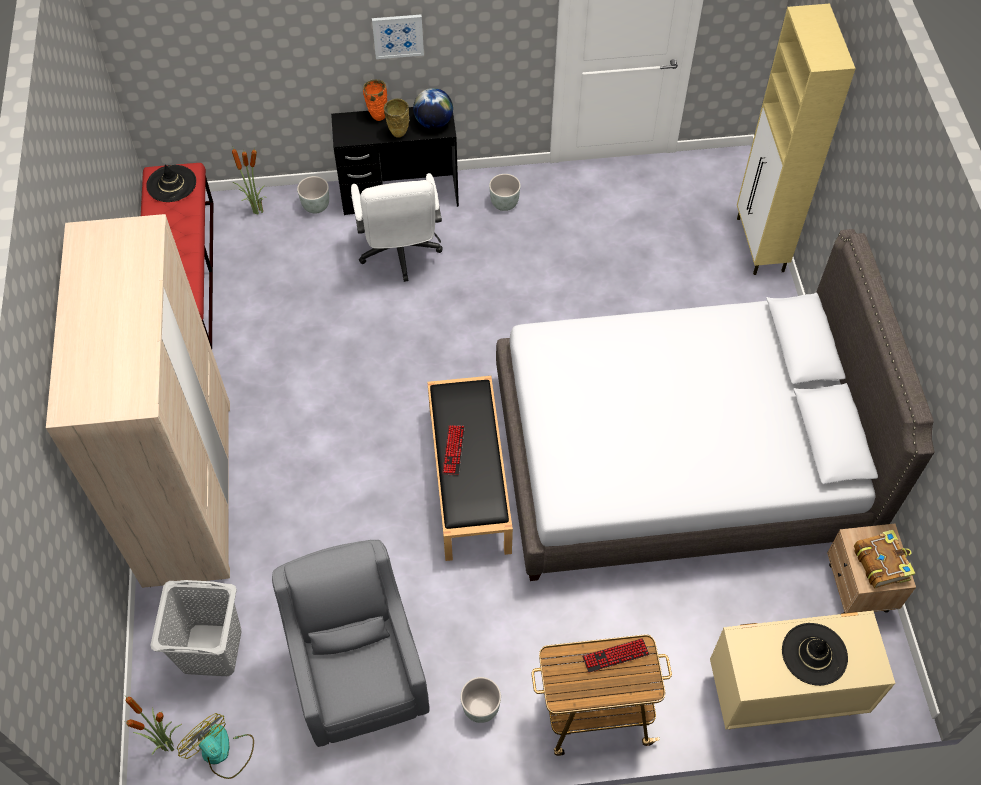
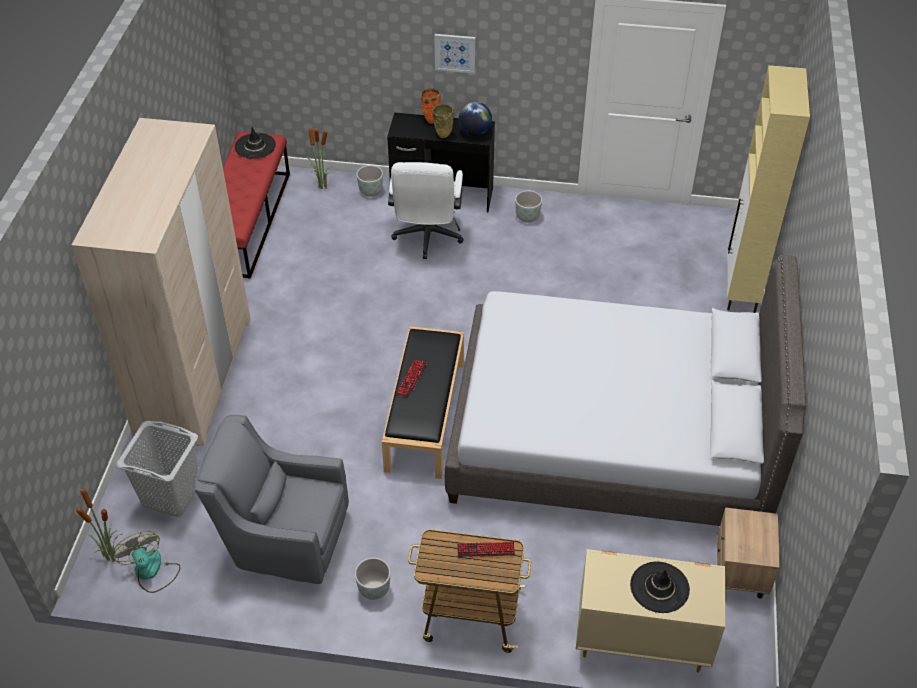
camera: 15 degrees right, 10 degrees down
grey armchair [272,540,429,747] -> grey armchair turned 75 degrees counterclockwise [194,415,349,584]
book [854,530,915,589] -> none

